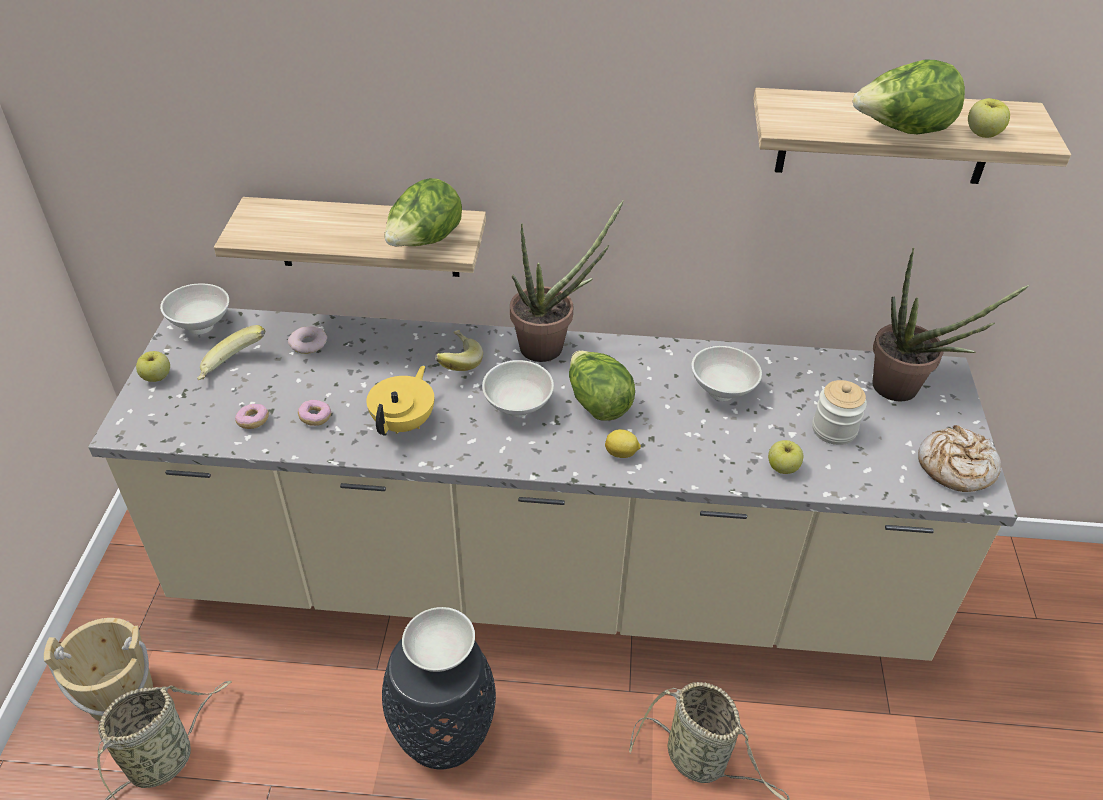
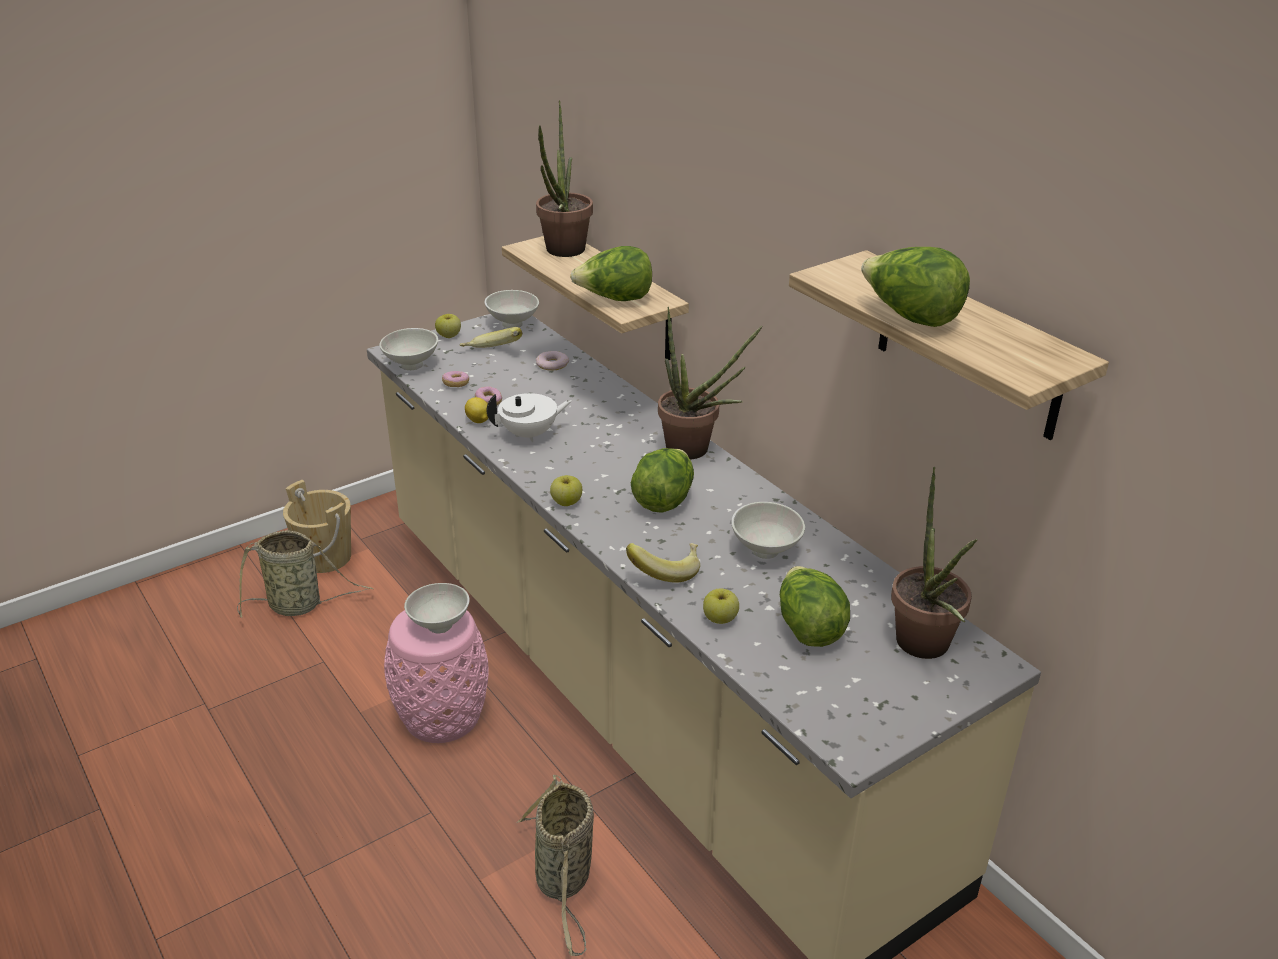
camera: 50 degrees right, 10 degrees down
yellow teapot [366,366,434,436] -> white teapot [487,393,572,442]
black stool [382,639,496,769] -> pink stool [384,610,489,743]
banana [435,330,483,371] -> banana moved to [626,543,700,583]
white bowl [482,360,554,417] -> white bowl moved to [379,328,438,370]
lemon [605,429,641,458] -> lemon moved to [465,397,488,423]
jar [812,380,867,445] -> lettuce [780,566,850,647]
bread [918,425,1001,492] -> none
apple [968,98,1010,138] -> apple moved to [550,475,582,506]
none -> potted plant [536,100,593,257]

